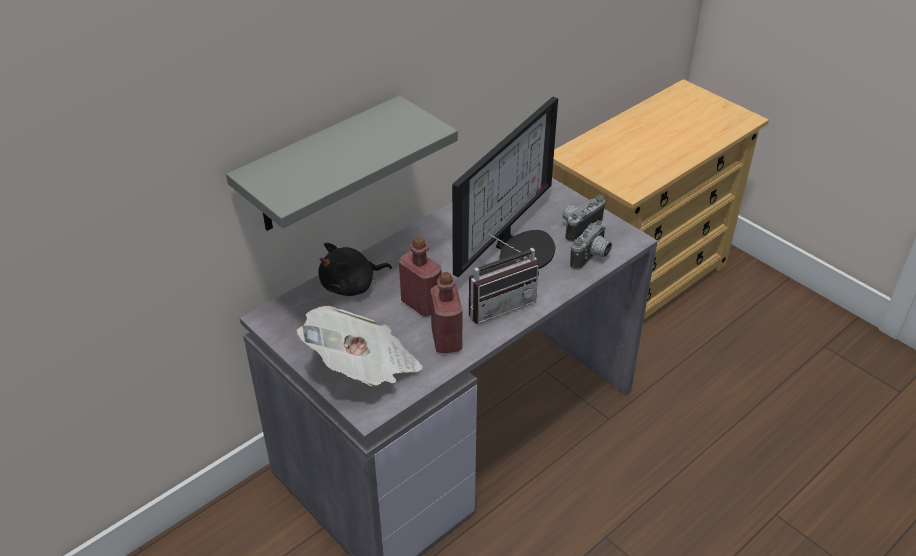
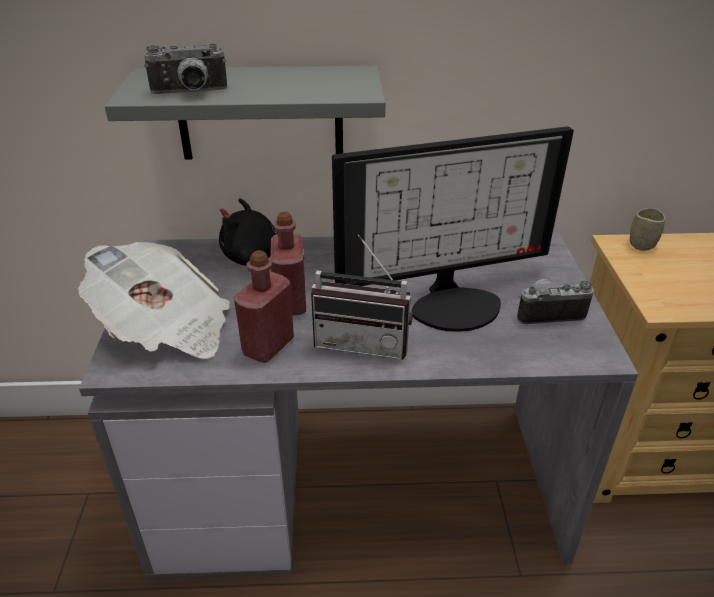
camera: 40 degrees right, 5 degrees down
camera [570,220,612,270] -> camera moved to [144,43,227,94]
none -> cup [630,208,665,251]

